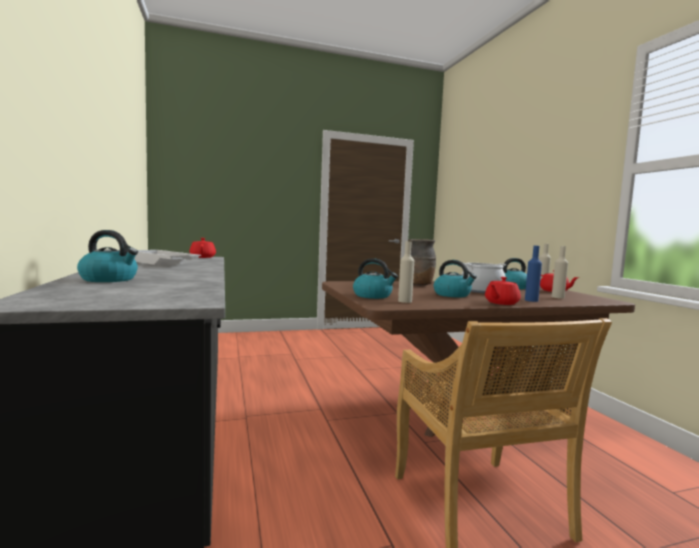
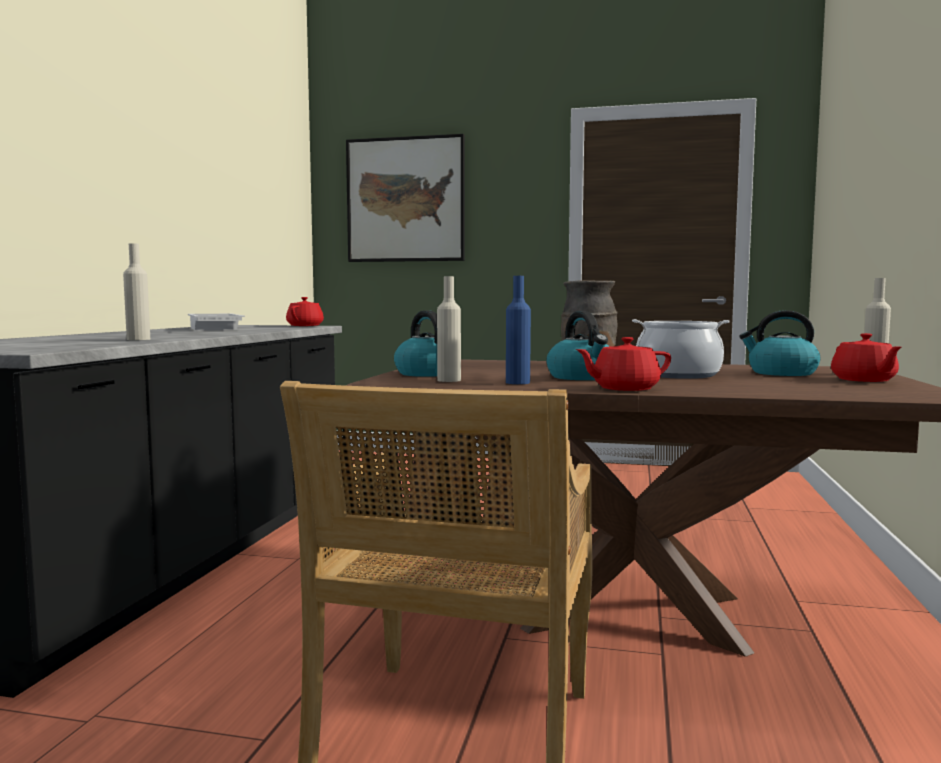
camera: 30 degrees right, 0 degrees up
kettle [77,230,138,282] -> none
blue bottle [525,246,542,302] -> blue bottle moved to [506,276,531,384]
beige bottle [552,246,568,299] -> beige bottle moved to [123,243,150,340]
none -> picture [346,134,465,262]

